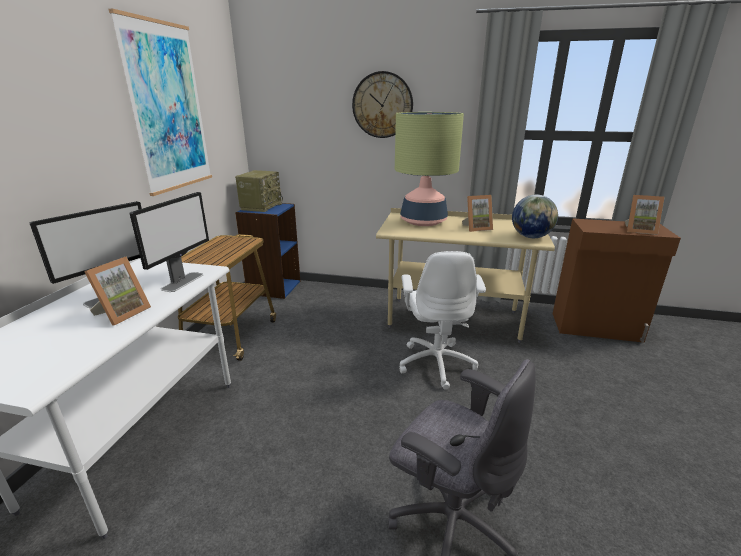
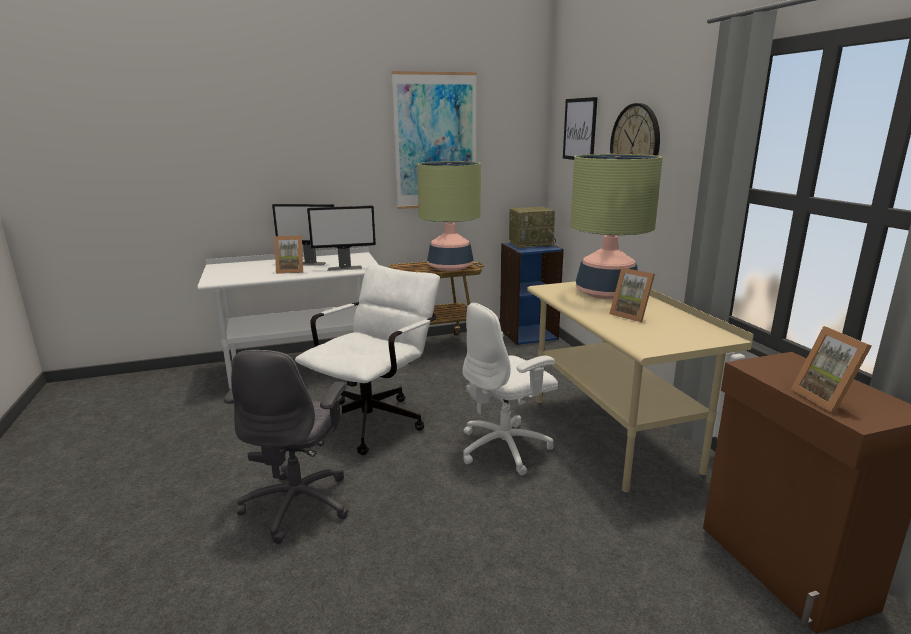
camera: 60 degrees right, 5 degrees down
globe [512,195,558,238] -> none
none -> white office chair [295,264,440,455]
none -> table lamp [417,161,481,271]
none -> picture [563,97,598,160]

